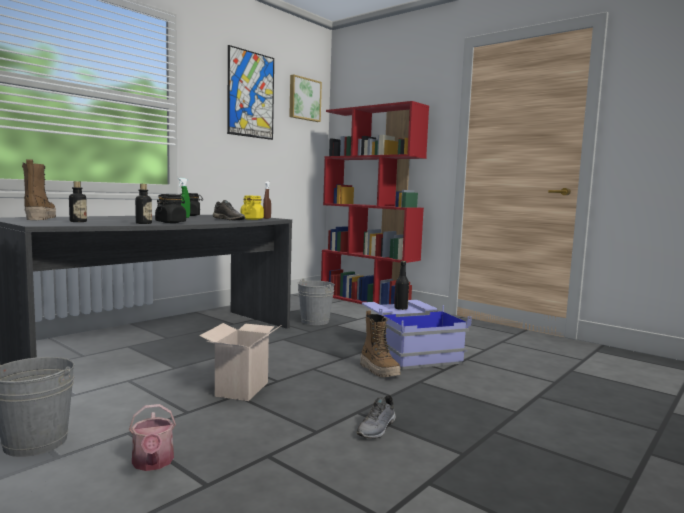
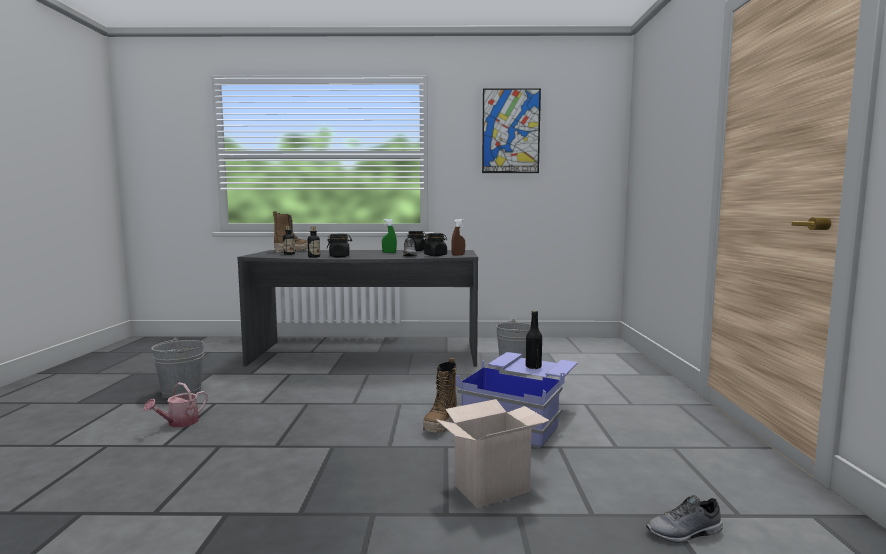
camera: 50 degrees right, 0 degrees up
cardboard box [199,323,282,401] -> cardboard box moved to [436,399,550,508]
yellow jar [240,195,264,220] -> black jar [424,233,447,256]
picture [289,75,322,122] -> none
red bookcase [321,101,429,305] -> none
grey shoe [356,395,396,438] -> grey shoe moved to [646,495,723,543]

